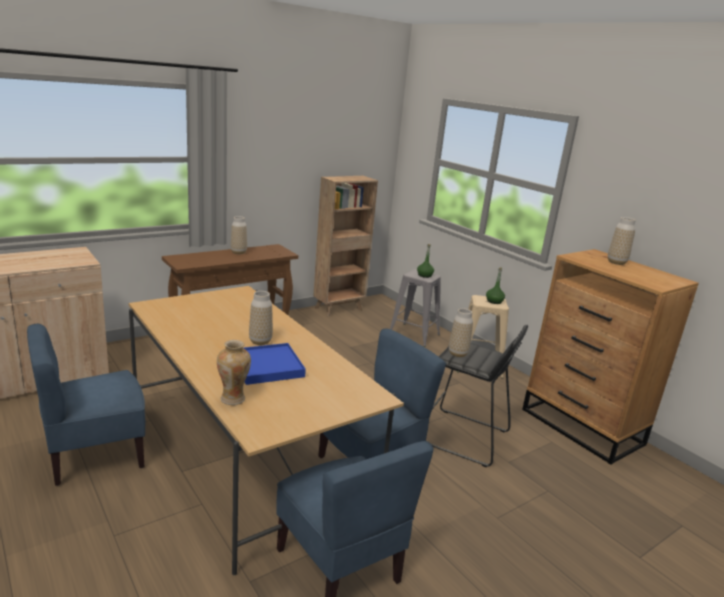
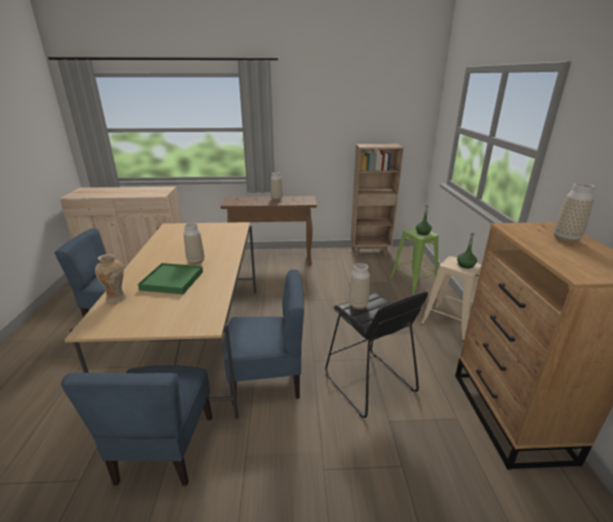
camera: 35 degrees right, 5 degrees up
blue tray [243,343,306,385] -> green tray [138,263,203,294]
grey stool [390,269,441,347] -> green stool [389,227,439,296]

